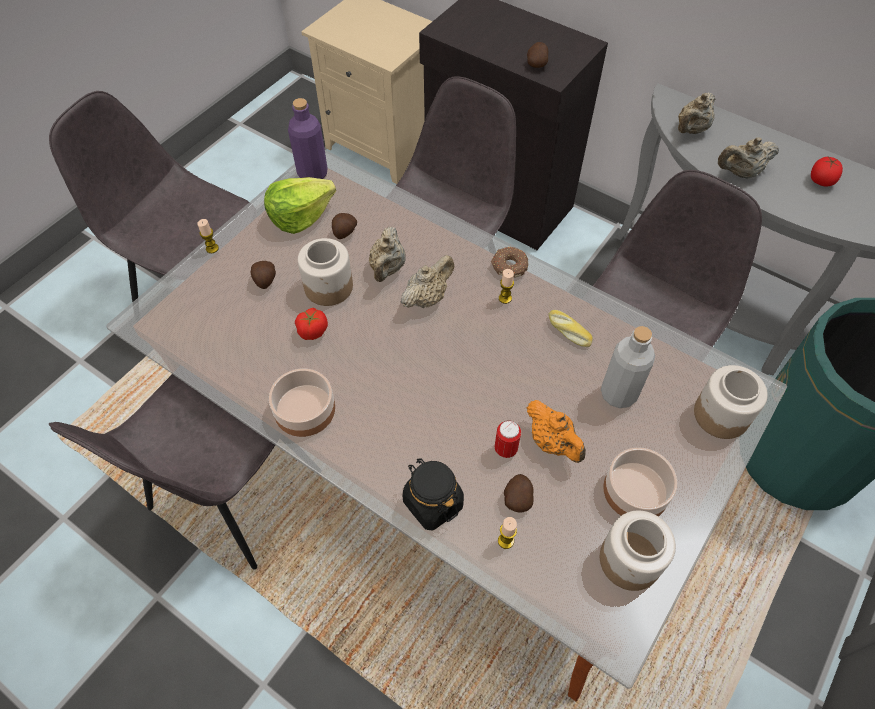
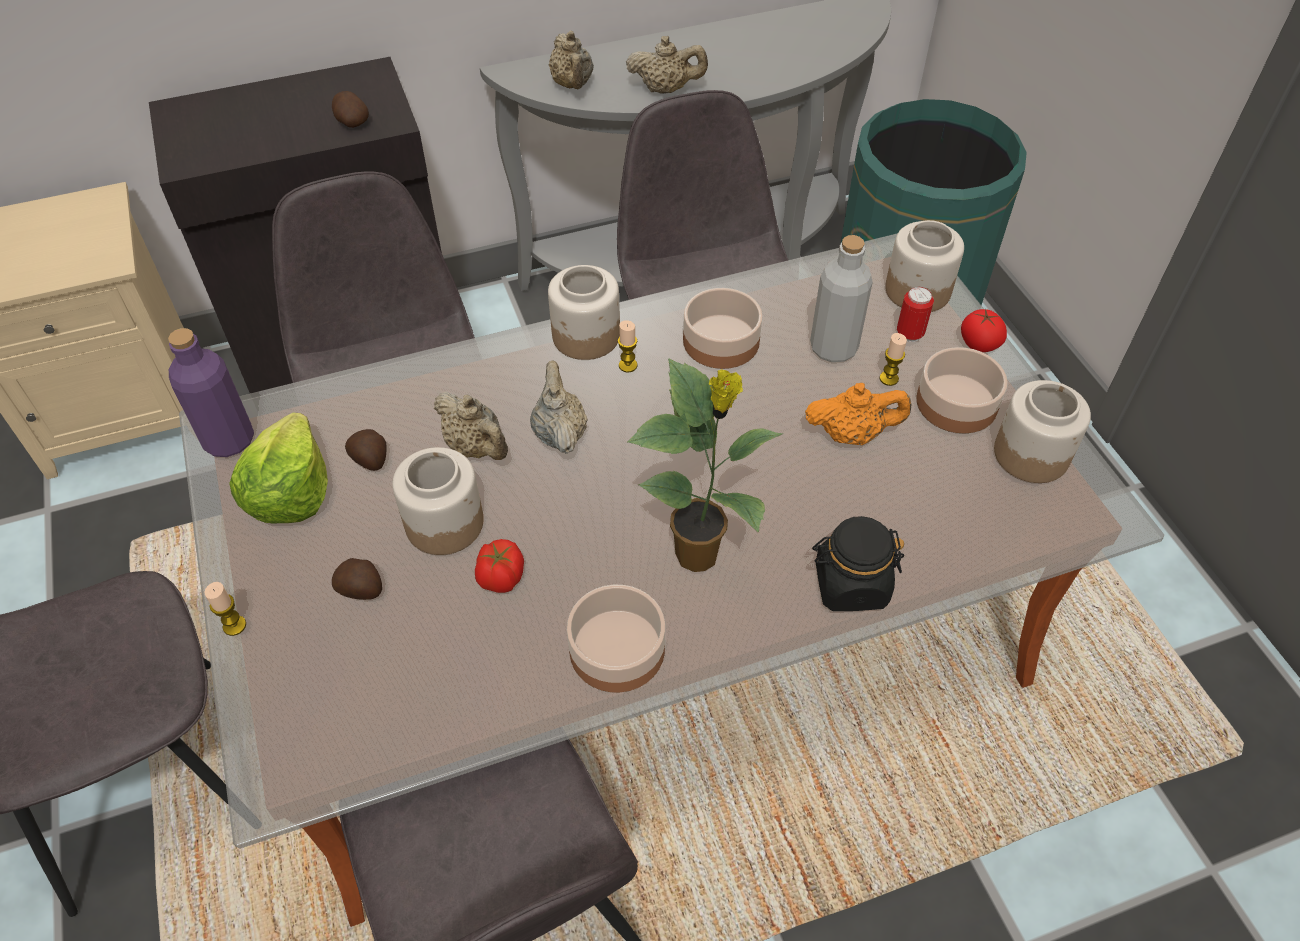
camera: 55 degrees left, 5 degrees down
donut [491,247,528,278] -> jar [548,265,620,360]
can [495,420,521,458] -> can moved to [897,287,934,342]
candle [498,517,517,549] -> candle moved to [879,333,907,386]
potato [504,474,534,513] -> none
bread [548,310,593,347] -> bowl [683,288,763,369]
beige teapot [718,137,779,179] -> beige teapot turned 105 degrees counterclockwise [626,36,708,94]
tomato [811,157,843,187] -> tomato moved to [961,309,1007,352]
none -> potted plant [627,358,783,572]

